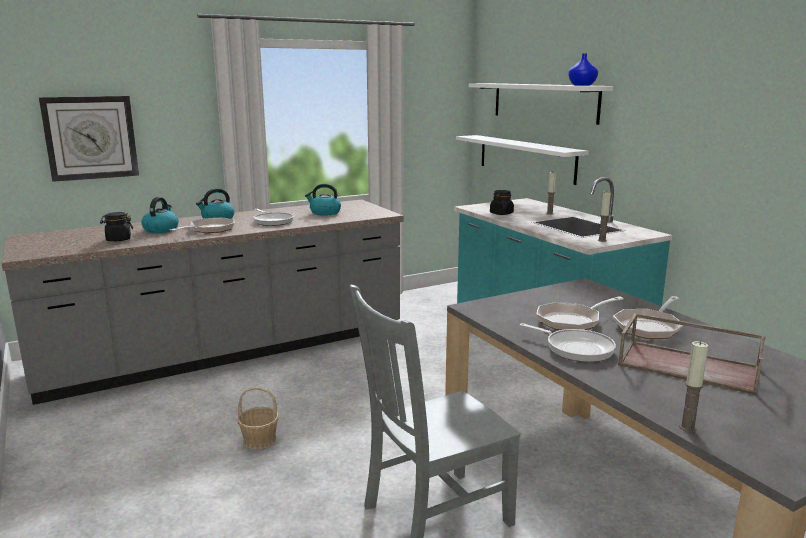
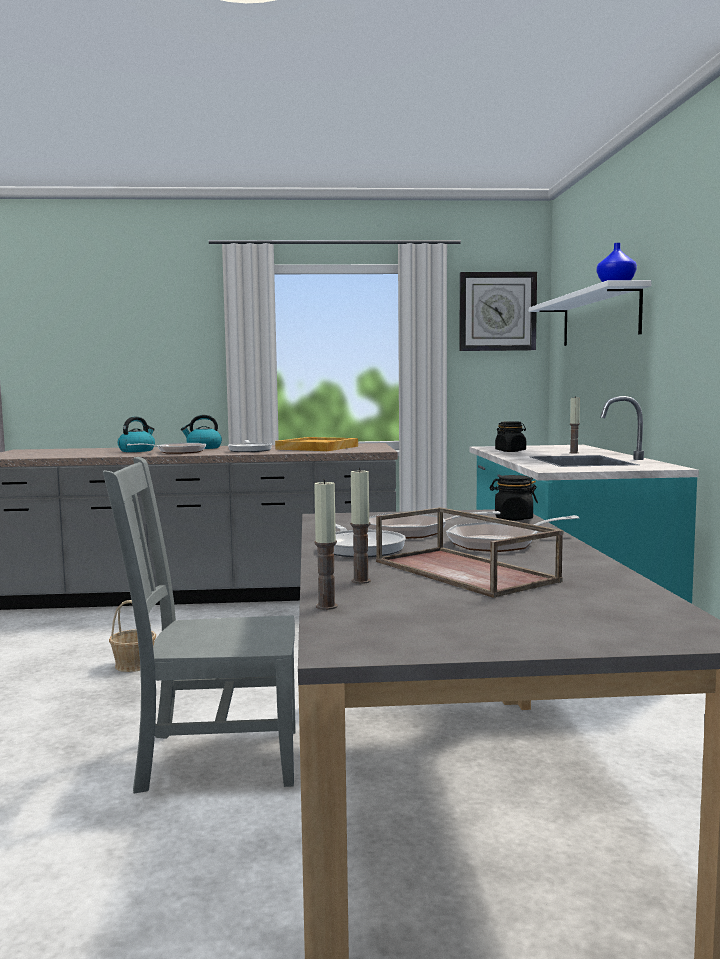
camera: 25 degrees right, 10 degrees down
wall clock [39,96,139,182] -> wall clock moved to [459,272,537,351]
black jar [100,212,133,241] -> black jar moved to [490,475,538,521]
kettle [305,183,341,216] -> beige tray [275,437,358,451]
white shelf [456,135,589,185] -> none
candle [598,191,611,242] -> candle moved to [350,468,371,584]

